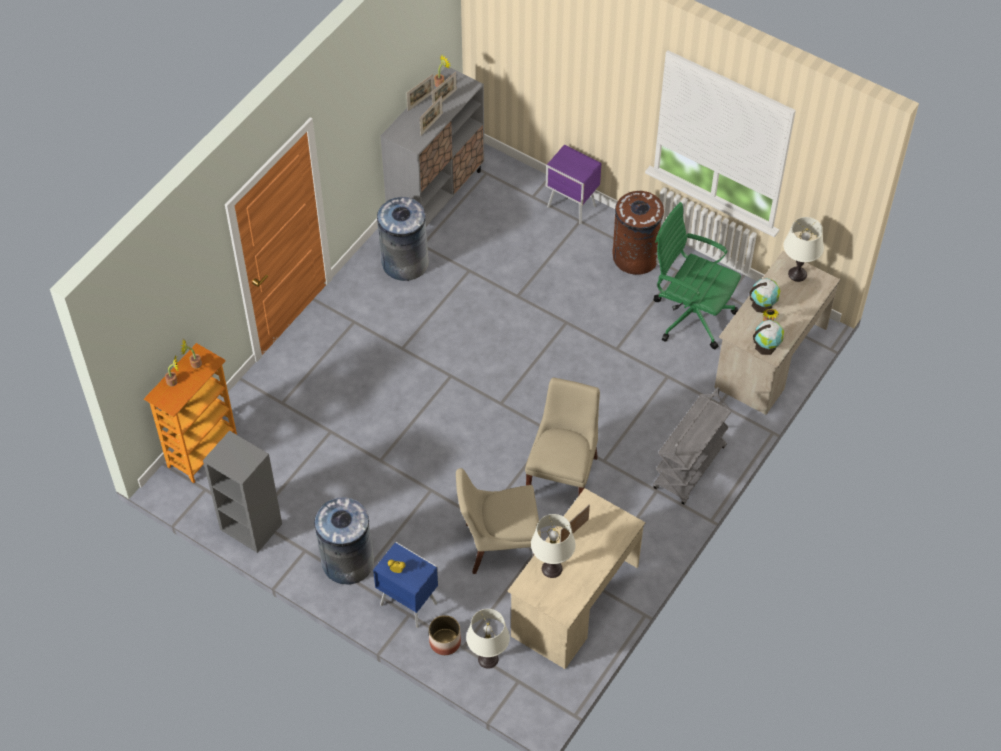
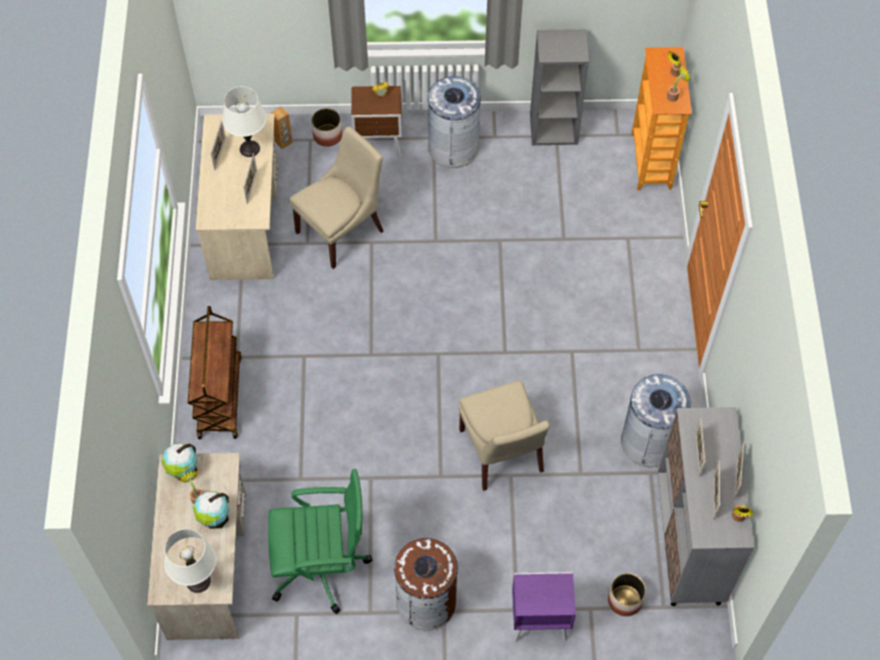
camera: 145 degrees right, 5 degrees up
blue nightstand [373,542,439,628] -> brown nightstand [351,86,402,158]
white table lamp [466,609,510,669] -> brown speaker [271,106,293,149]
beige chair [525,378,600,496] -> beige chair moved to [459,380,550,491]
grey cart [653,387,731,505] -> brown cart [188,306,242,439]
none -> picture frame [211,120,226,171]
none -> planter [608,573,646,616]

